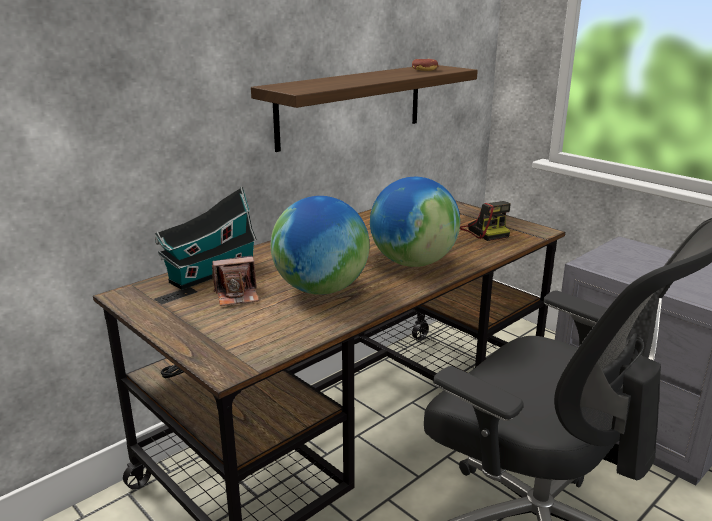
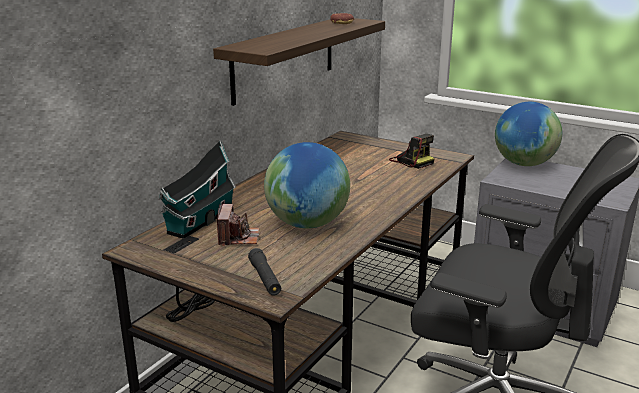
camera: 15 degrees left, 0 degrees up
camera [212,256,259,306] -> camera turned 60 degrees counterclockwise [217,204,260,246]
globe [370,177,460,267] -> globe moved to [495,102,562,166]
none -> black flashlight [248,248,281,296]

